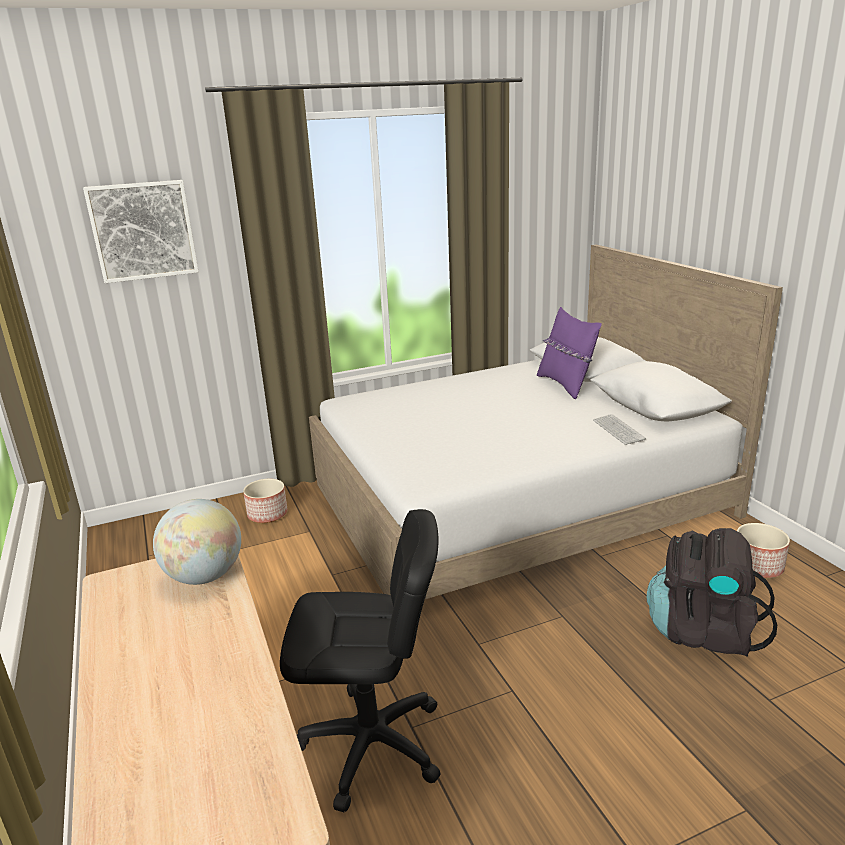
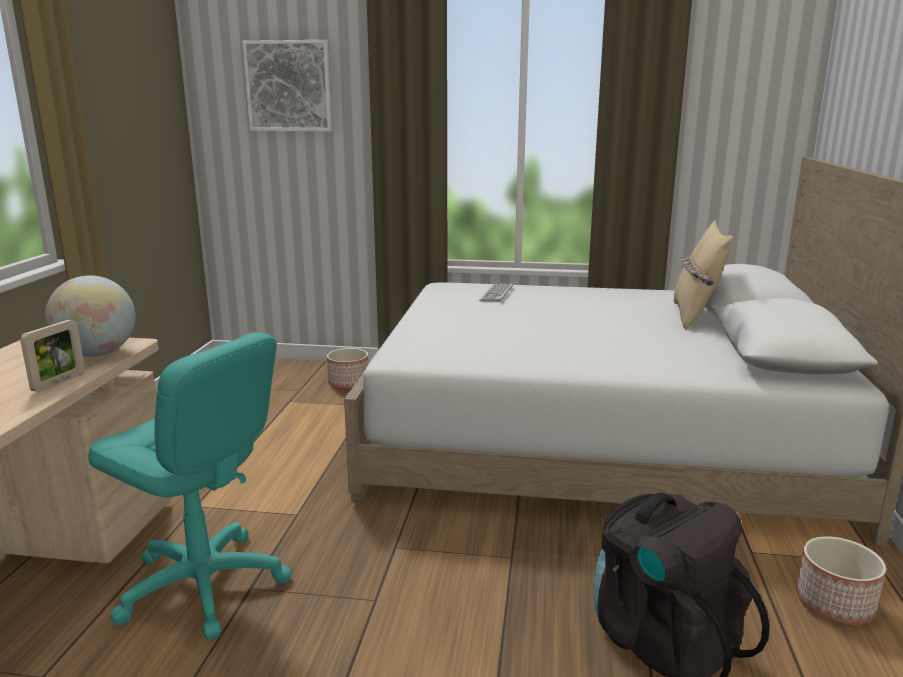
camera: 30 degrees right, 5 degrees down
black office chair [280,509,441,812] -> turquoise office chair [88,332,292,640]
purple pillow [537,307,602,399] -> beige pillow [674,220,733,329]
keyboard [593,414,646,445] -> keyboard moved to [479,283,513,302]
none -> picture frame [20,319,85,392]

